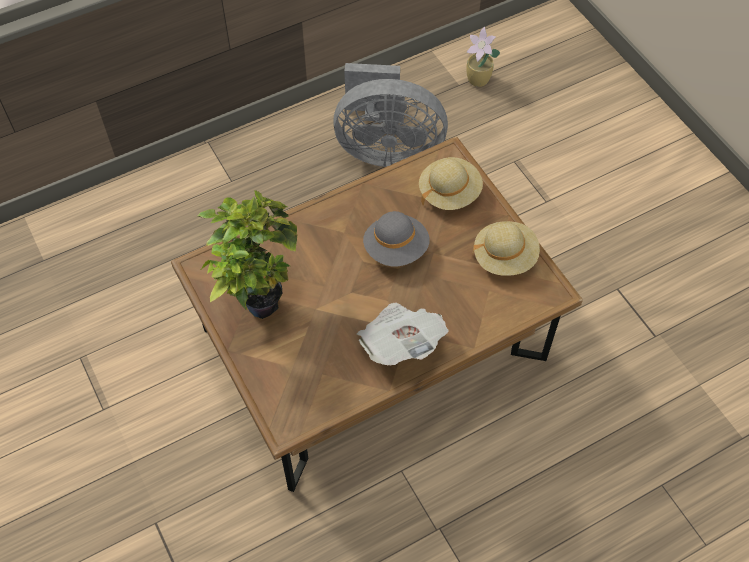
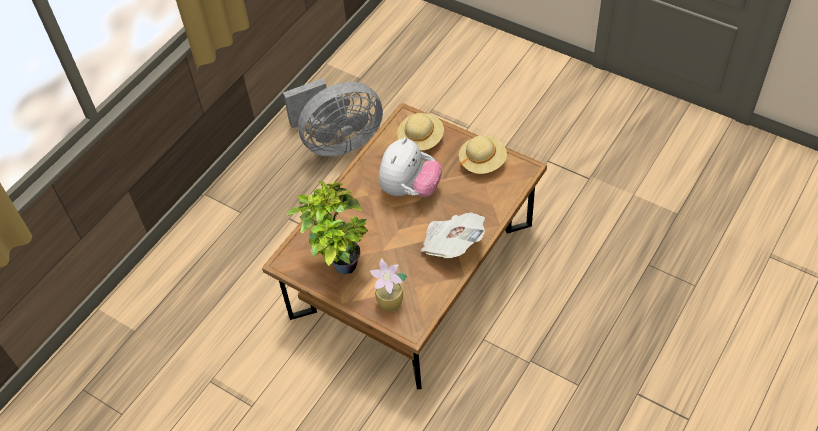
camera: 25 degrees left, 5 degrees down
grey hat [363,211,430,266] -> plush toy [379,137,442,197]
potted plant [466,27,500,87] -> potted plant moved to [370,259,407,312]

